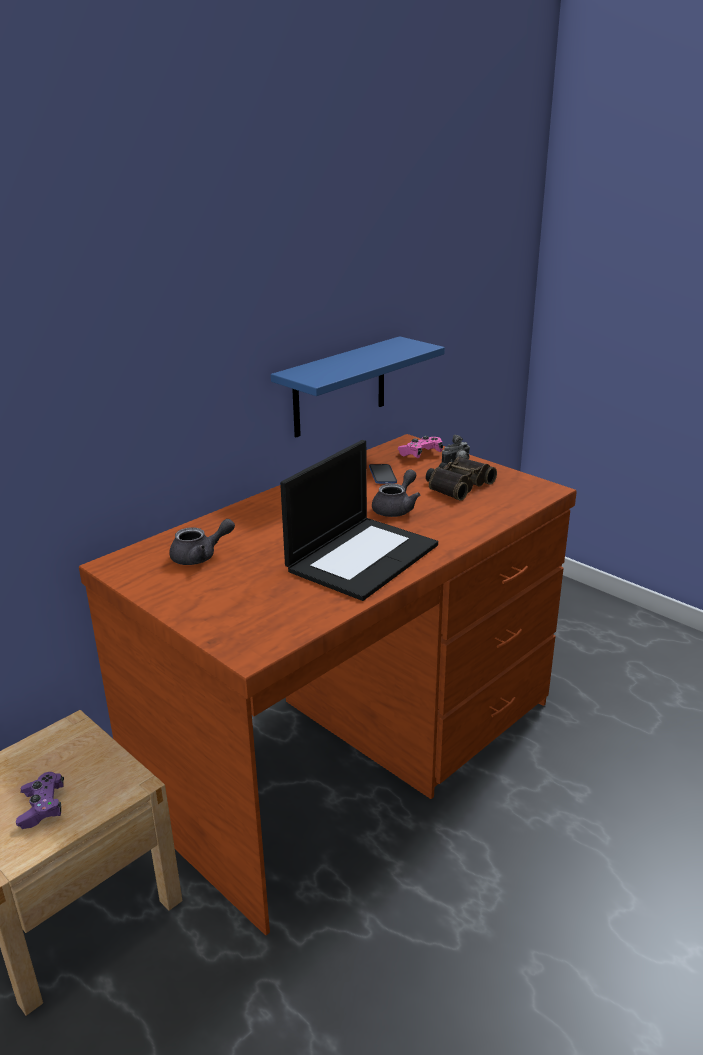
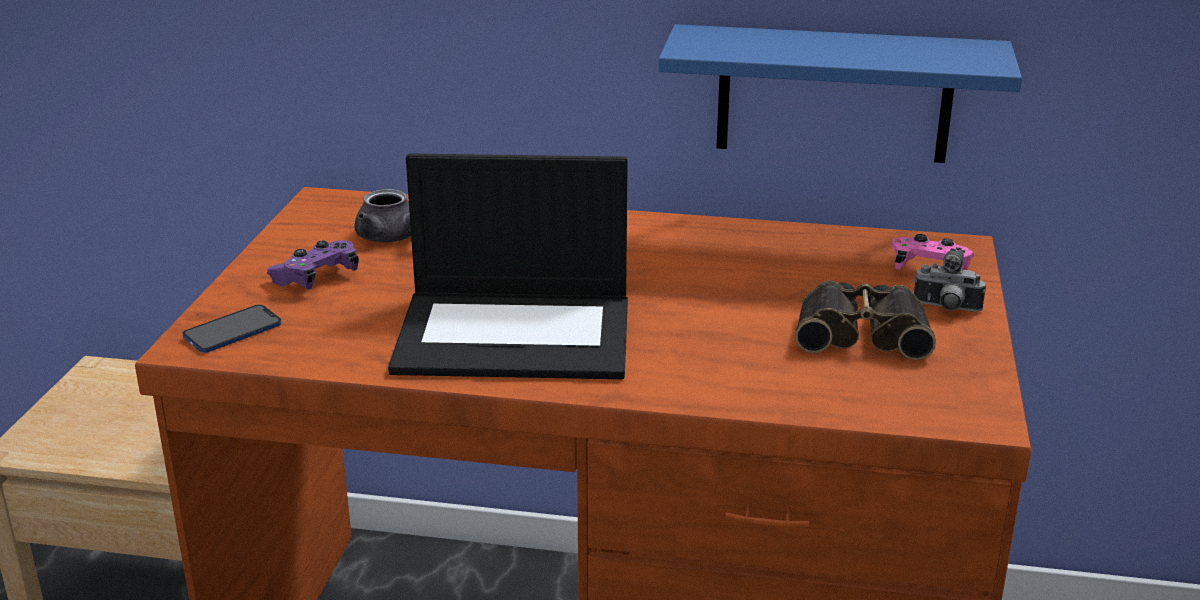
camera: 55 degrees right, 0 degrees up
purple game controller [16,772,64,829] -> purple game controller moved to [267,240,359,290]
phone [369,464,397,484] -> phone moved to [183,305,281,353]
grey teapot [372,469,420,517] -> none

